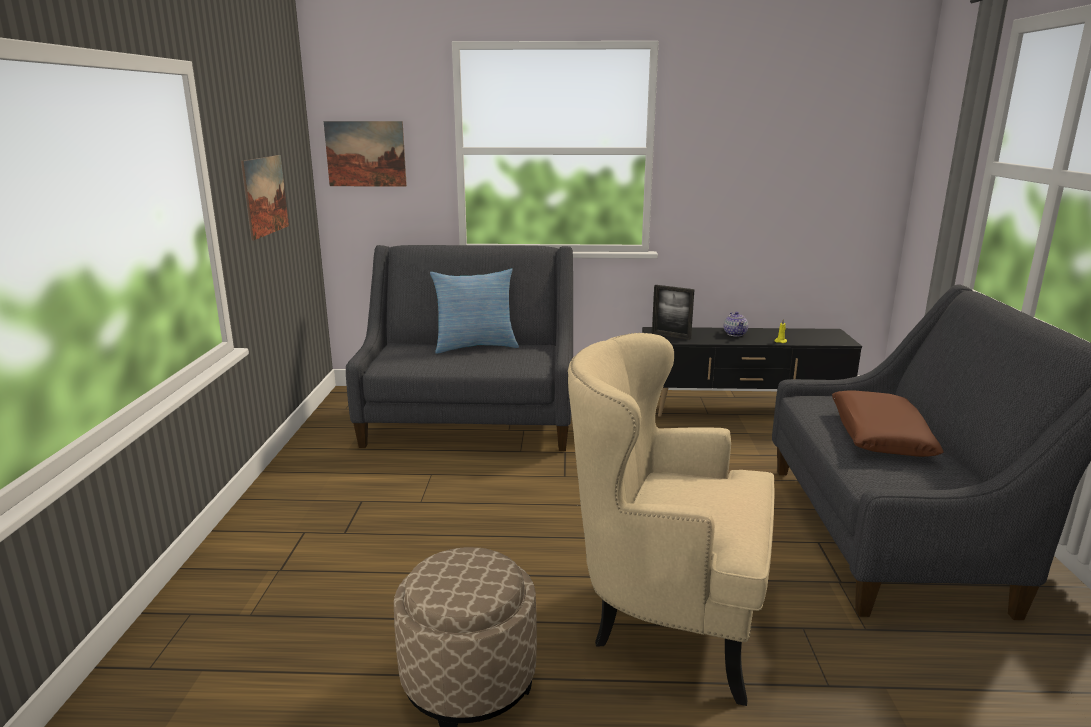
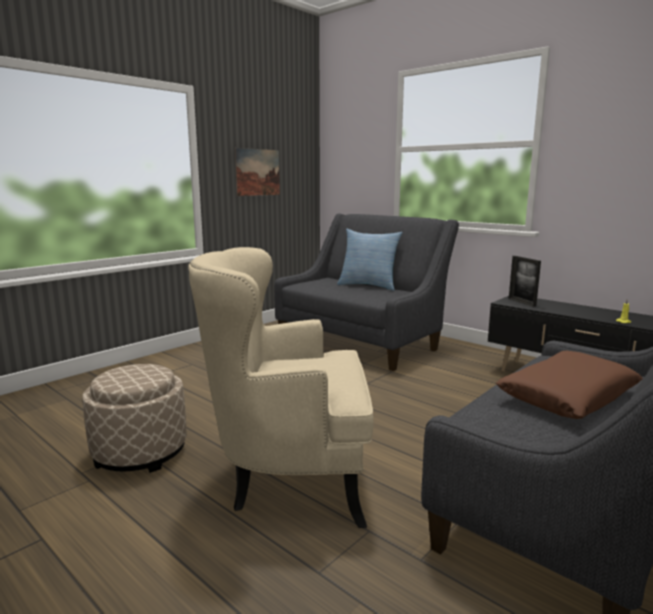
camera: 40 degrees right, 5 degrees down
picture [324,121,407,187] -> none
beige armchair [568,333,774,706] -> beige armchair turned 60 degrees counterclockwise [188,247,374,528]
teapot [724,312,748,336] -> none

